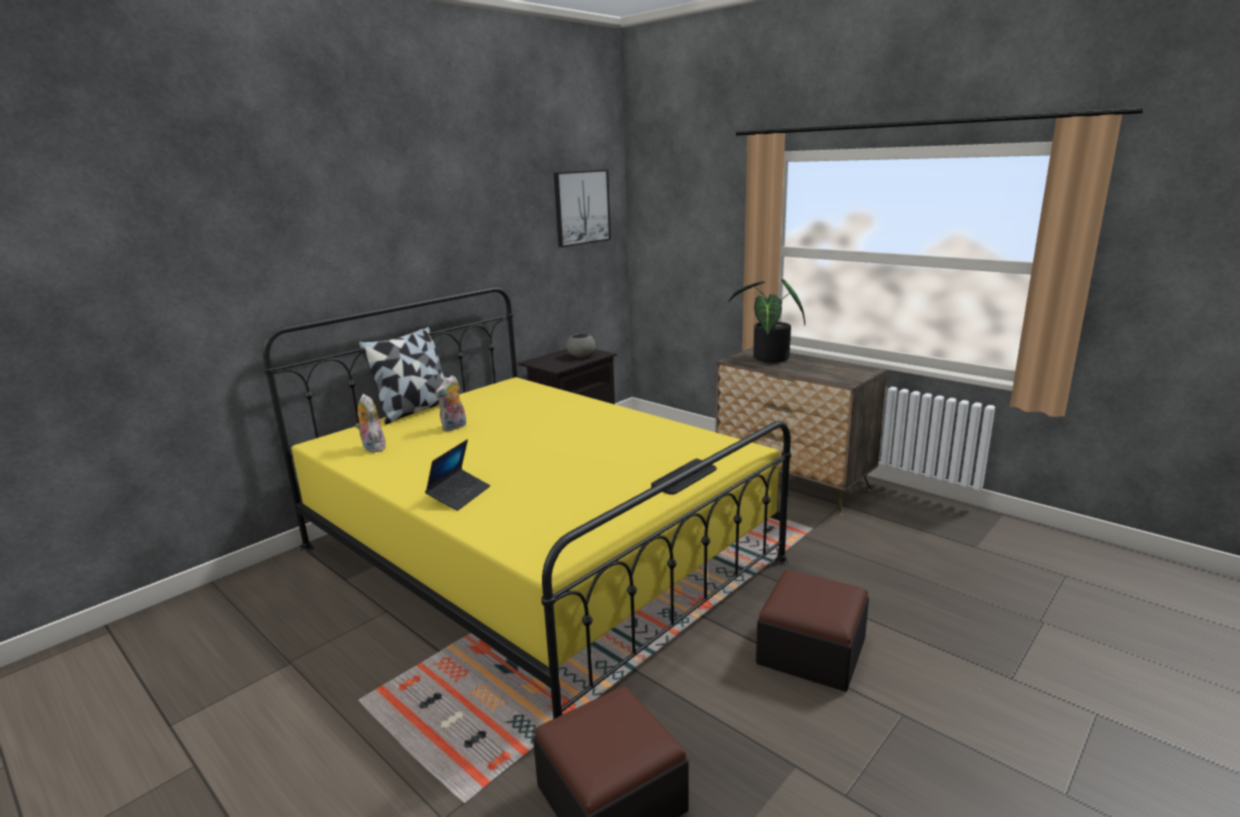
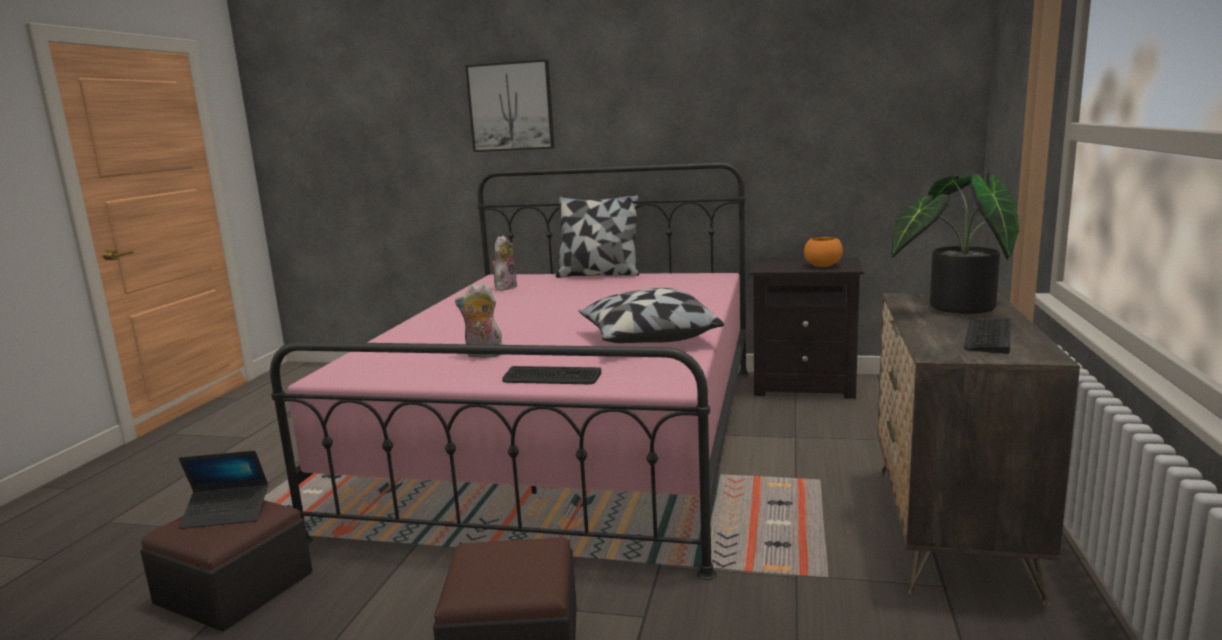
camera: 60 degrees right, 5 degrees down
yellow bed [262,287,791,719] -> pink bed [270,162,749,580]
laptop [425,440,490,511] -> laptop moved to [179,450,268,529]
plush toy [435,375,466,431] -> plush toy moved to [455,283,503,358]
picture [554,170,611,247] -> picture moved to [465,59,554,152]
grey bowl [567,334,595,358] -> orange bowl [804,237,843,267]
none -> pillow [579,288,724,343]
none -> keyboard [964,318,1011,354]

